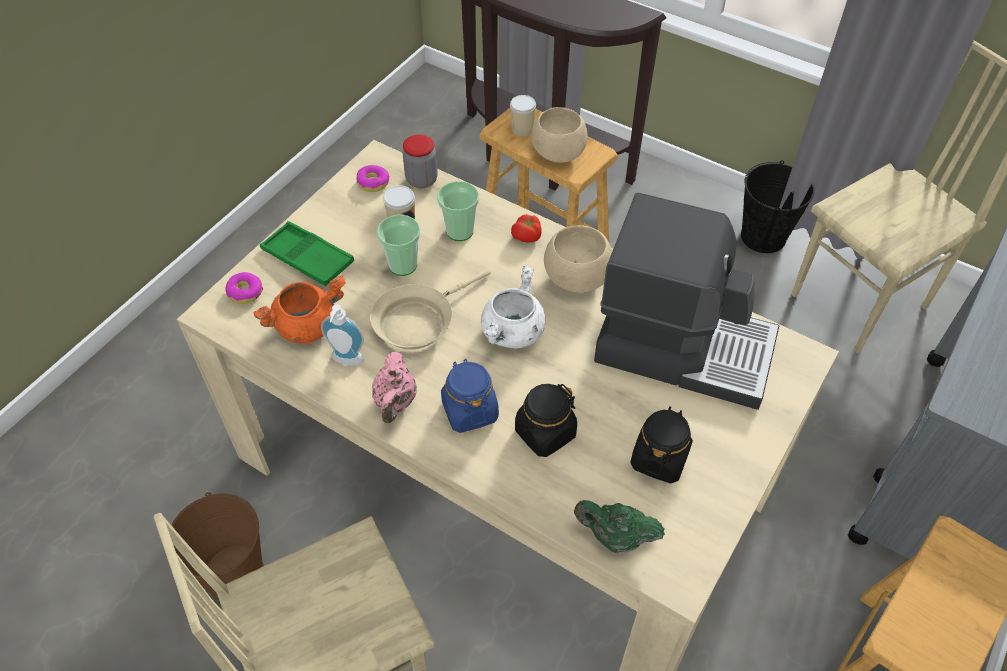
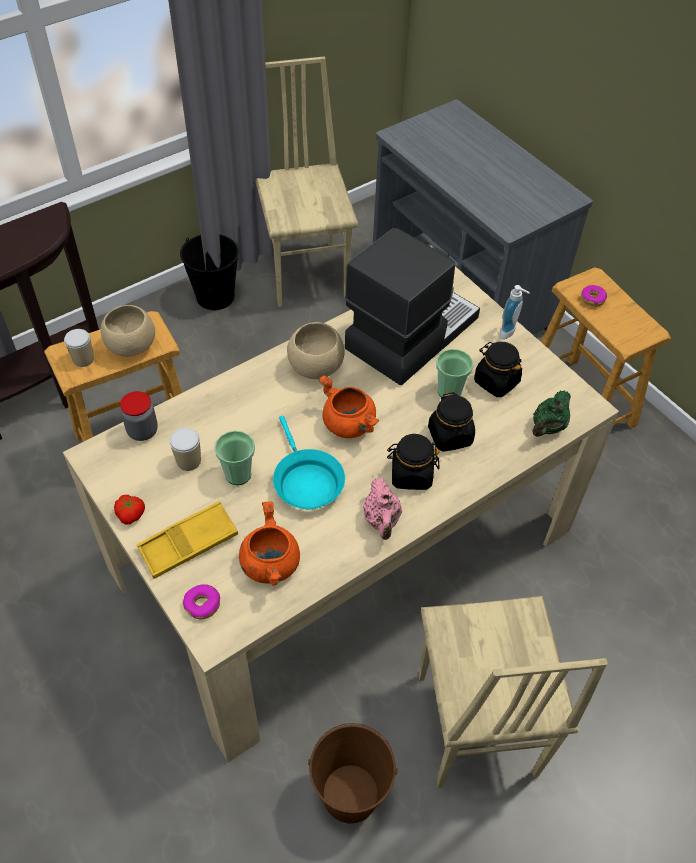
camera: 70 degrees left, 0 degrees up
green tray [260,221,354,286] -> yellow tray [137,501,238,579]
soap dispenser [321,304,364,365] -> soap dispenser moved to [499,285,530,340]
donut [357,165,389,192] -> donut moved to [581,285,607,306]
beige frying pan [370,269,491,350] -> turquoise frying pan [273,416,345,509]
pink teapot [372,351,417,423] -> pink teapot turned 60 degrees clockwise [363,478,402,540]
cup [437,181,479,241] -> cup moved to [436,349,473,398]
blue jar [441,359,499,433] -> black jar [387,434,440,490]
white cooking pot [481,266,545,349] -> orange cooking pot [318,375,379,438]
tomato [511,214,542,242] -> tomato moved to [114,495,145,524]

